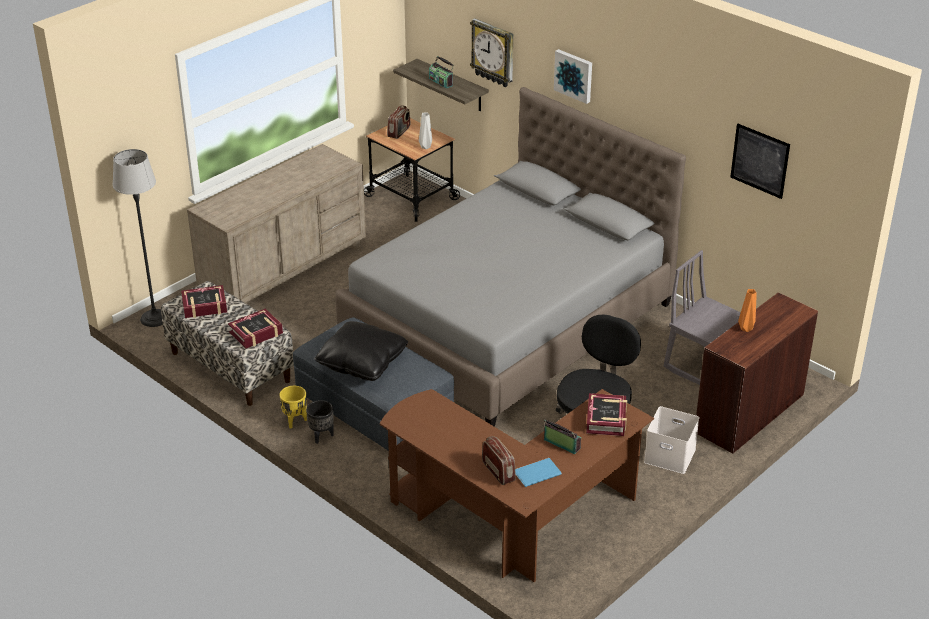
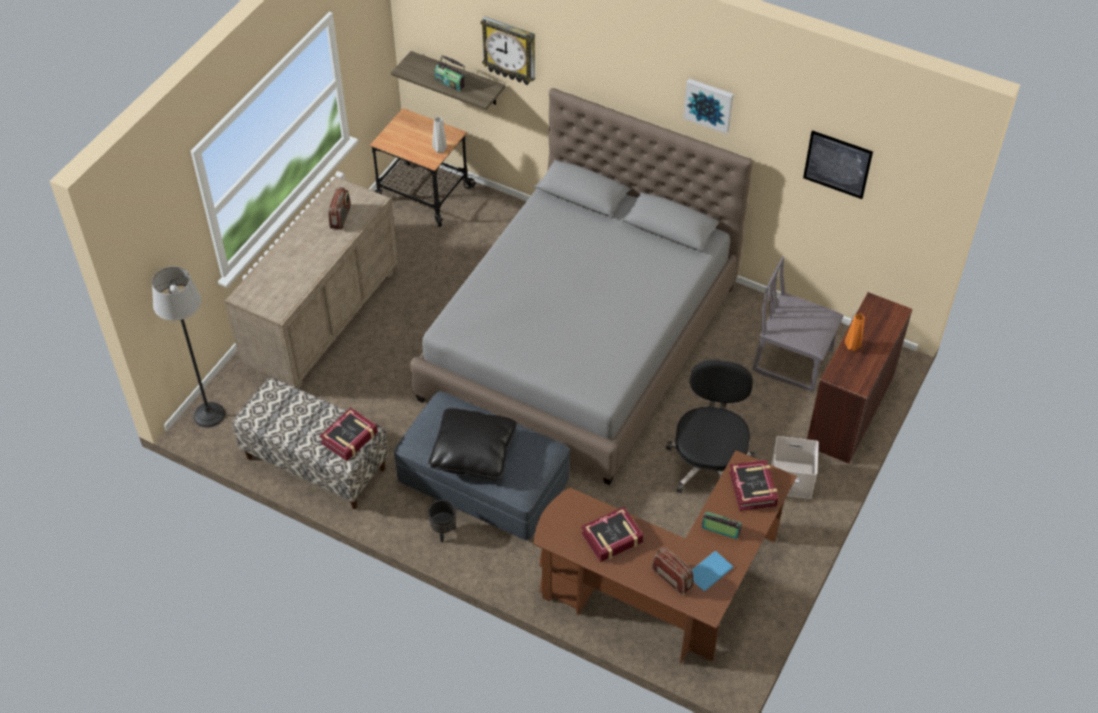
camera: 15 degrees left, 15 degrees up
book [181,285,227,318] -> book moved to [581,507,644,562]
yellow planter [279,386,307,429] -> none
radio [387,105,410,139] -> radio moved to [328,187,351,230]
picture [554,49,592,104] -> picture moved to [683,79,734,134]

